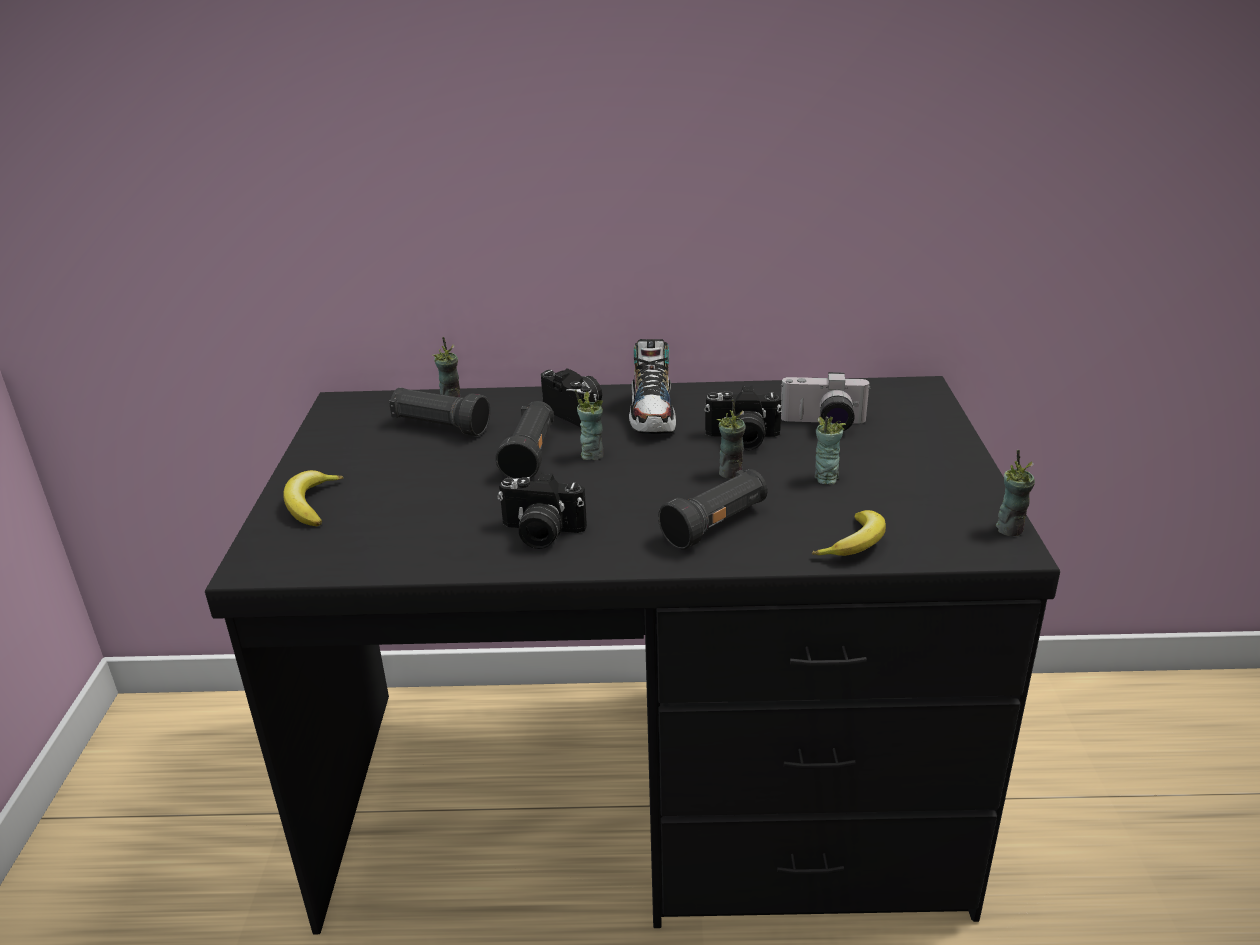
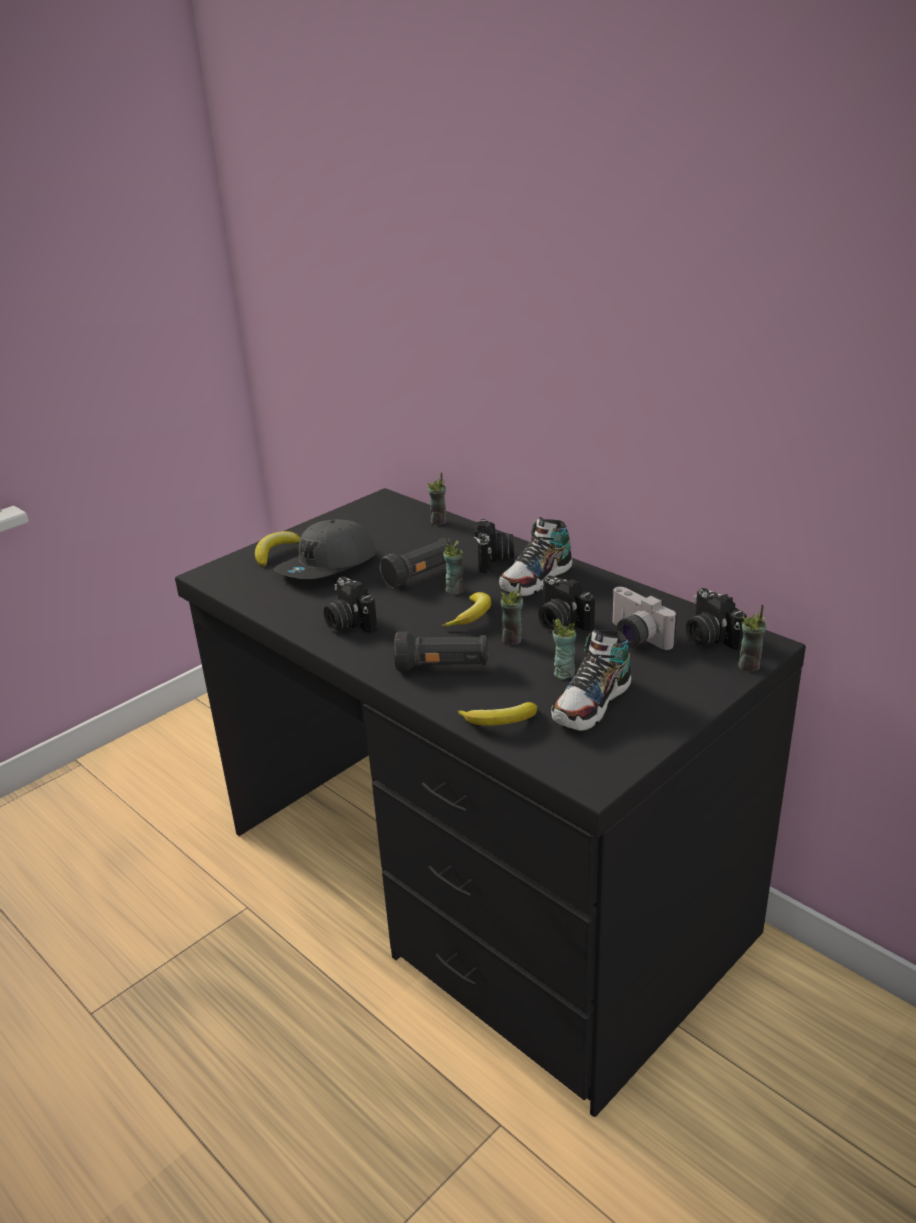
camera: 45 degrees right, 0 degrees up
black flashlight [389,387,490,436] -> none
cup [996,450,1035,536] -> cup moved to [738,605,767,672]
none -> grey cap [273,519,376,579]
none -> banana [442,592,491,627]
none -> shoe [551,629,631,732]
none -> camera [686,588,747,650]

